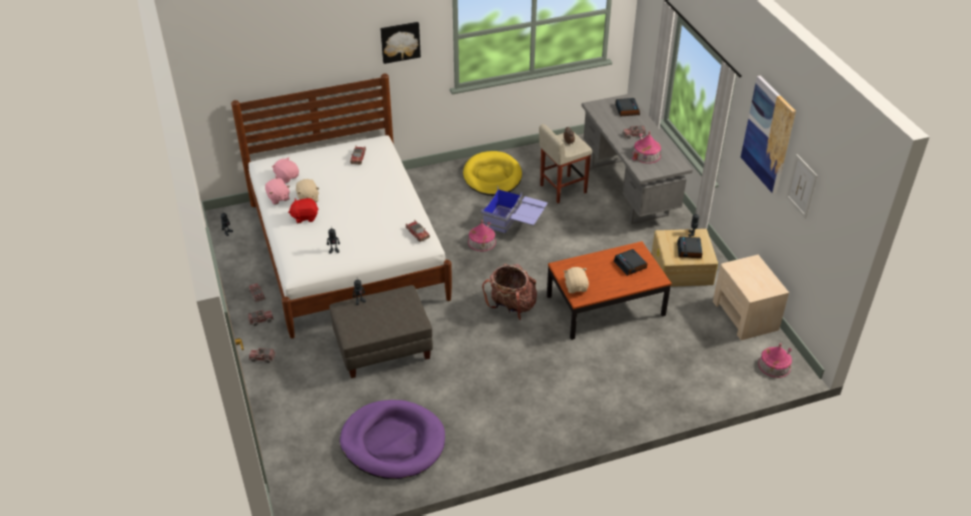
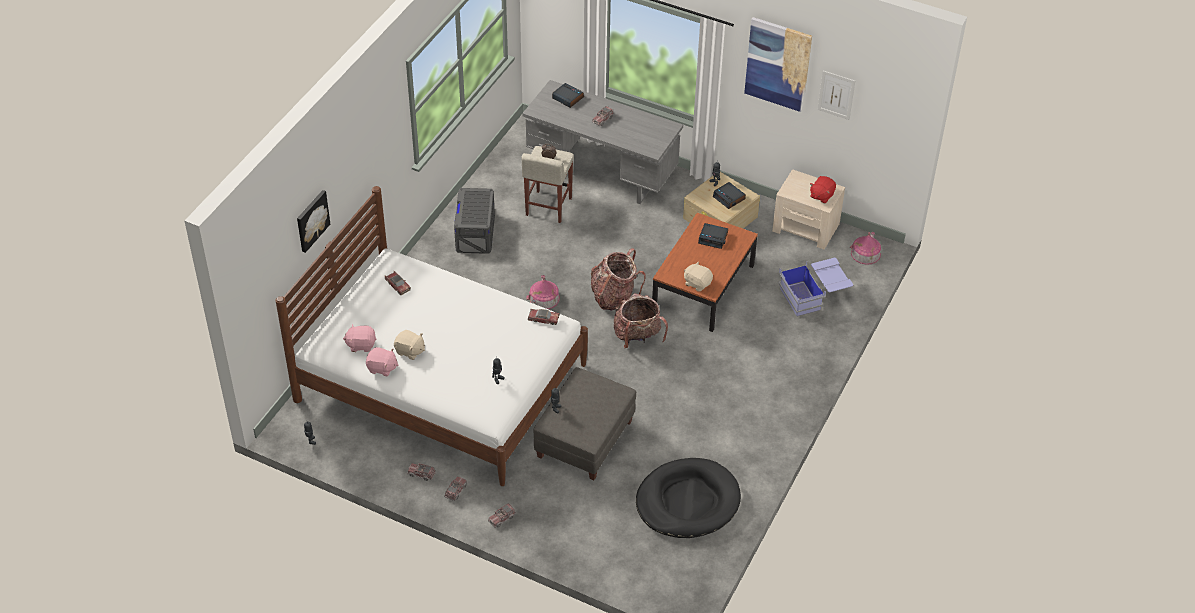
camera: 45 degrees left, 5 degrees up
red plush toy [288,198,319,223] -> red plush toy moved to [810,176,836,203]
purple dog bed [340,400,445,479] -> black dog bed [636,458,741,538]
picture [380,22,421,64] -> picture moved to [297,190,330,253]
yellow dog bed [463,151,522,196] -> grey storage box [454,188,495,254]
blue storage box [481,186,548,234] -> blue storage box moved to [779,258,853,317]
toy house [632,131,661,163] -> none
none -> backpack [591,248,646,311]

